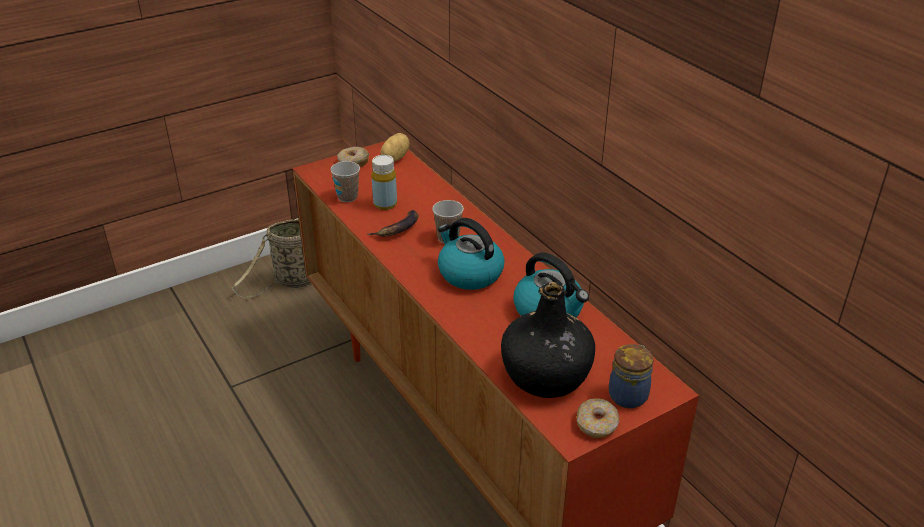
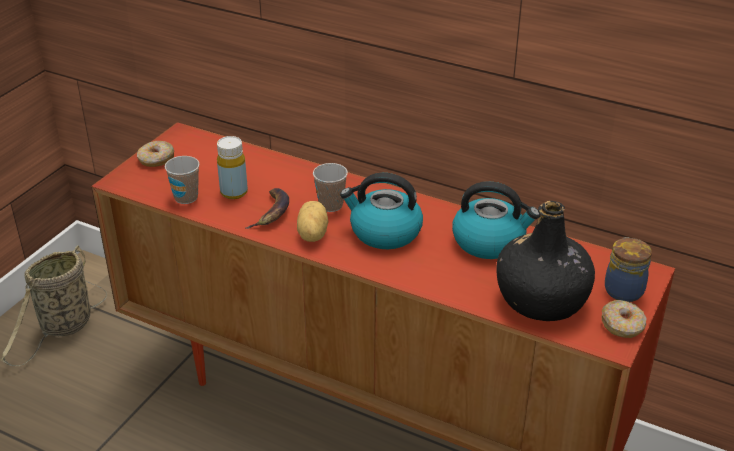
camera: 30 degrees left, 0 degrees up
potato [381,133,410,161] -> potato moved to [297,201,328,242]

